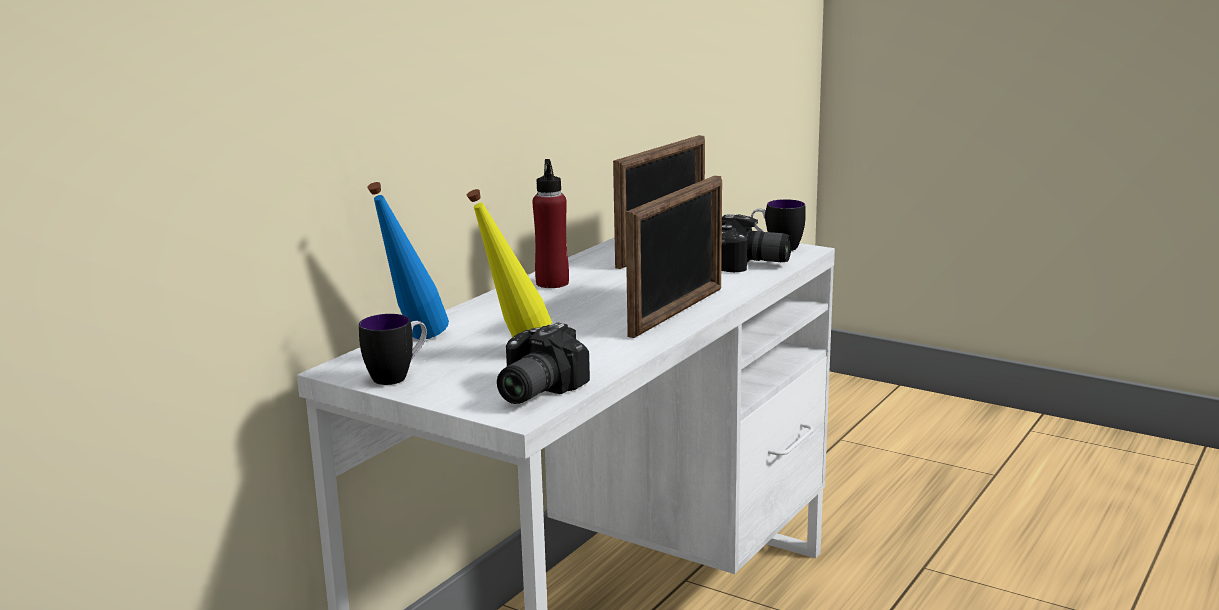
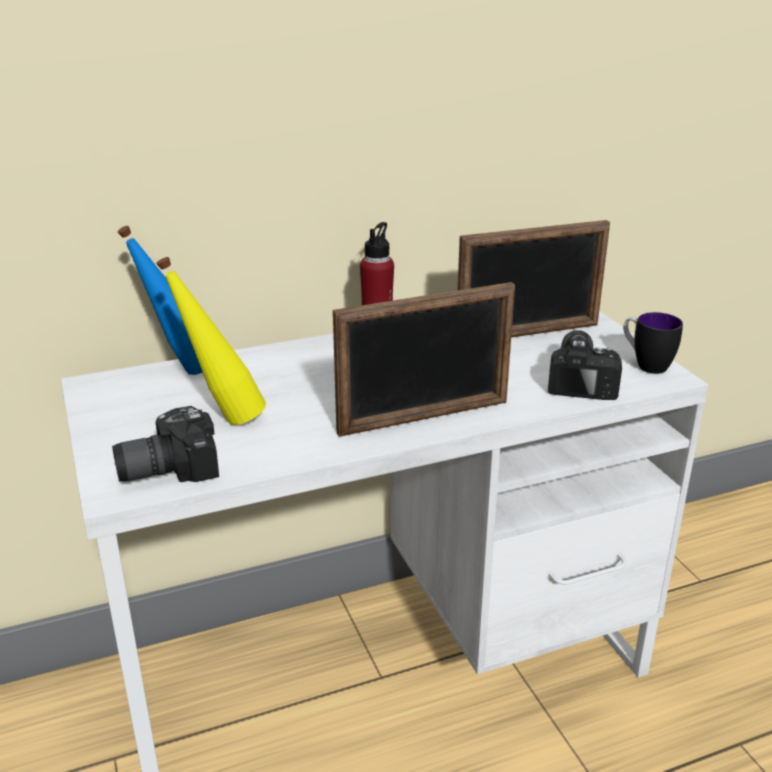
camera: 35 degrees right, 10 degrees up
mug [359,314,427,385] -> none
camera [721,214,792,272] -> camera turned 135 degrees counterclockwise [548,330,622,400]

